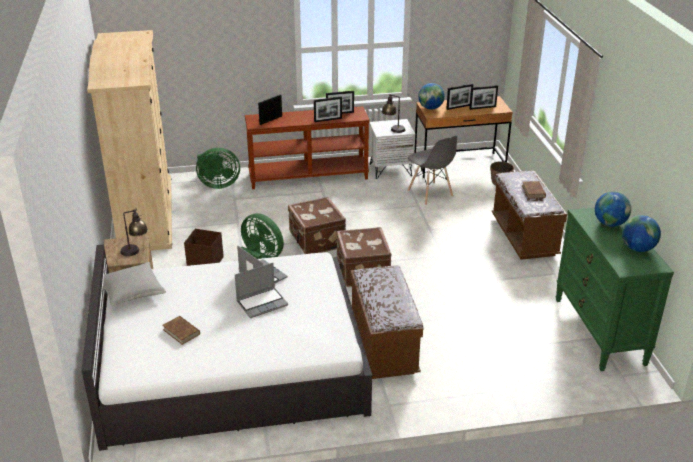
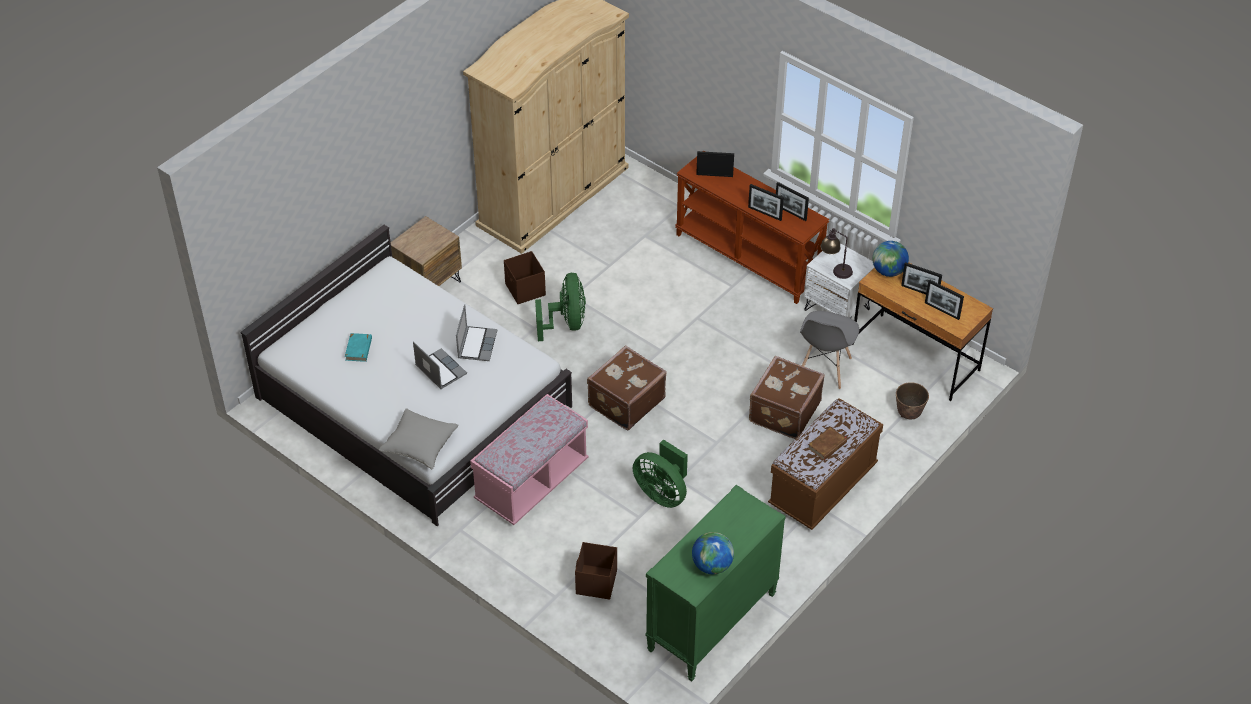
camera: 50 degrees right, 15 degrees up
grey pillow [103,262,166,306] -> grey pillow moved to [379,408,459,469]
table lamp [121,209,148,256] -> none
brown book [162,316,200,345] -> turquoise book [345,333,372,362]
green fan [196,148,240,189] -> green fan moved to [633,439,688,508]
laptop [235,263,288,318] -> laptop turned 150 degrees counterclockwise [413,341,467,389]
brown suitcase [288,197,346,254] -> brown suitcase moved to [749,356,825,439]
brown bench [351,265,423,379] -> pink bench [470,394,589,525]
globe [595,191,631,227] -> none
none -> brown storage box [575,542,617,600]

